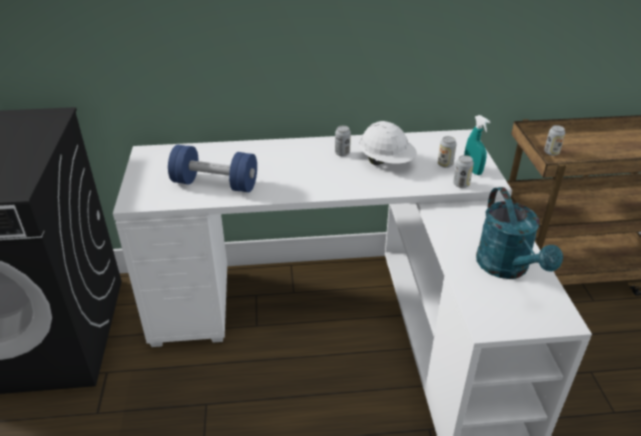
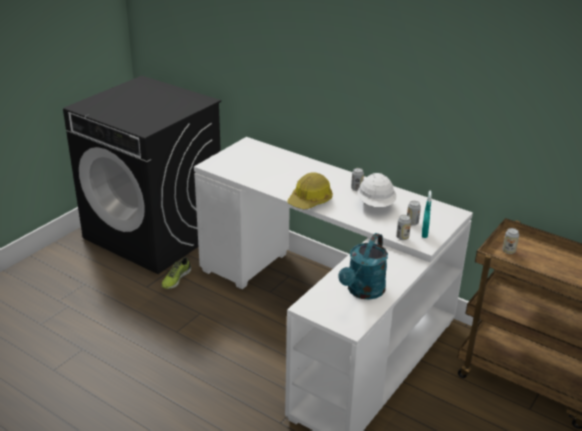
camera: 40 degrees right, 5 degrees down
blue dumbbell [168,145,257,192] -> none
none -> shoe [162,257,192,289]
none -> hard hat [287,172,333,209]

